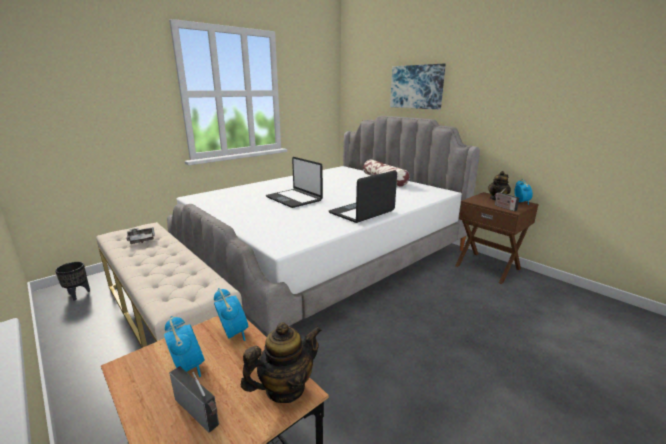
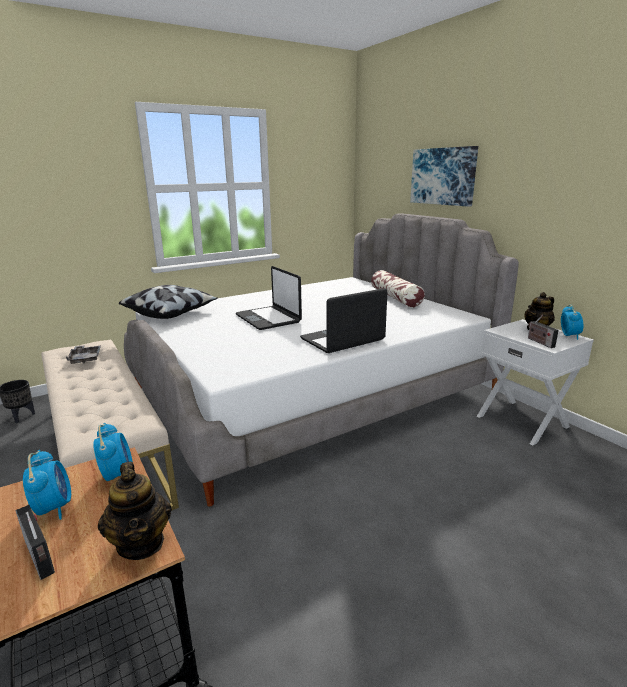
camera: 10 degrees right, 0 degrees up
teapot [241,322,322,403] -> teapot turned 90 degrees clockwise [98,462,172,560]
brown nightstand [455,192,539,284] -> white nightstand [477,319,594,446]
none -> pillow [119,285,218,319]

